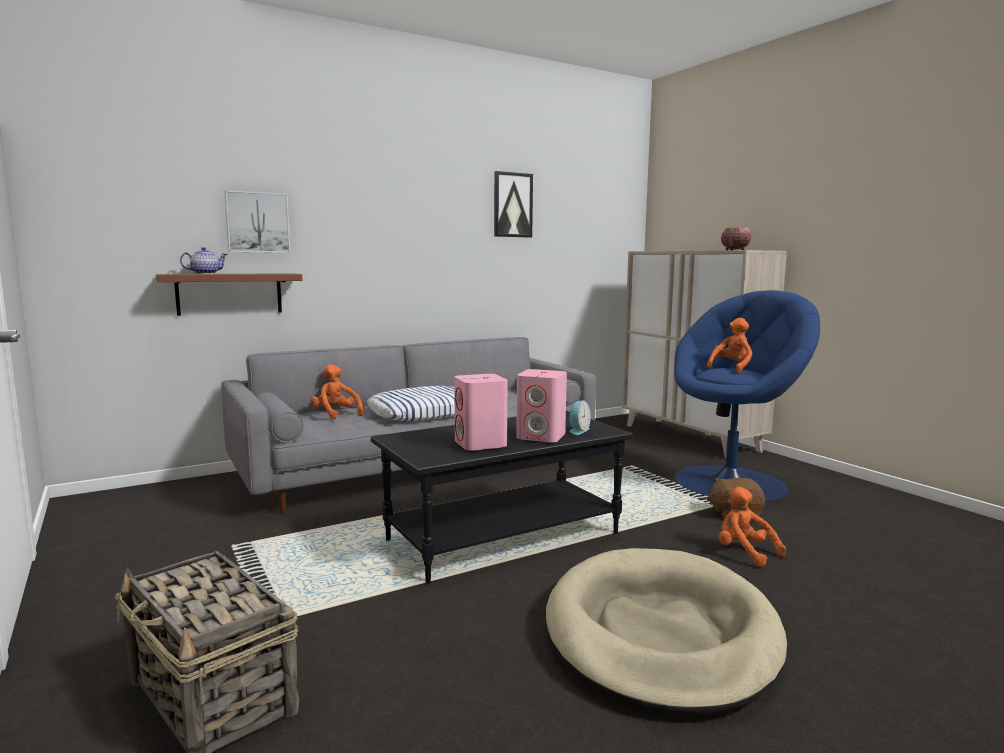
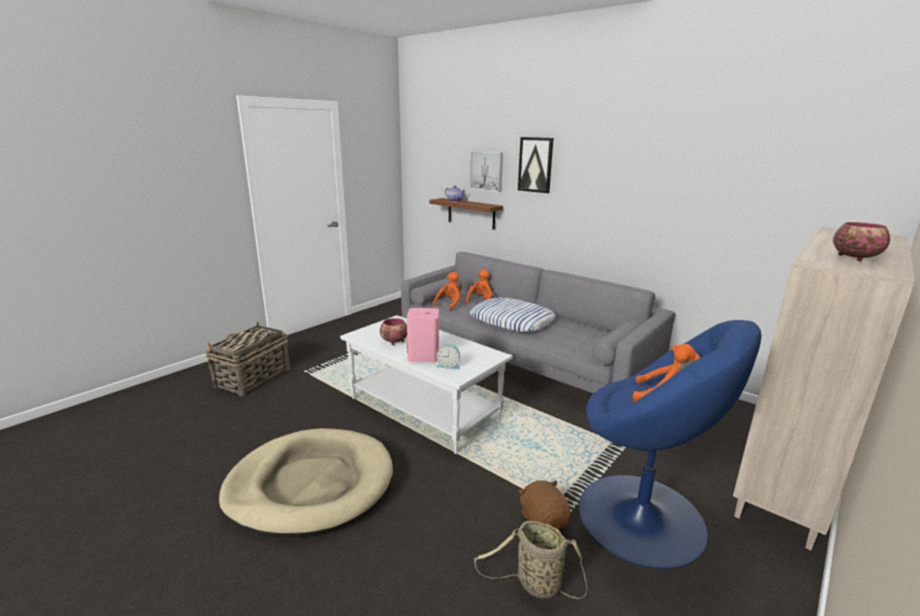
camera: 70 degrees right, 10 degrees up
black coffee table [371,411,633,583] -> white coffee table [340,315,513,454]
pink speaker [454,374,508,451] -> bowl [380,318,407,345]
picture [494,171,533,238] -> picture moved to [518,137,553,193]
orange plush toy [719,487,786,567] -> orange plush toy moved to [433,272,460,311]
none -> basket [474,521,587,599]

